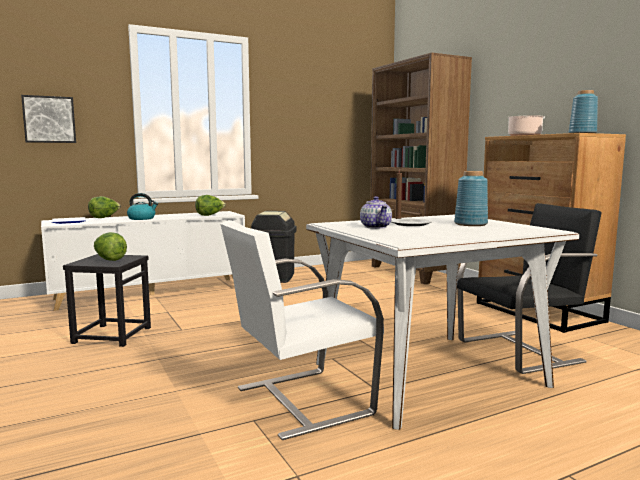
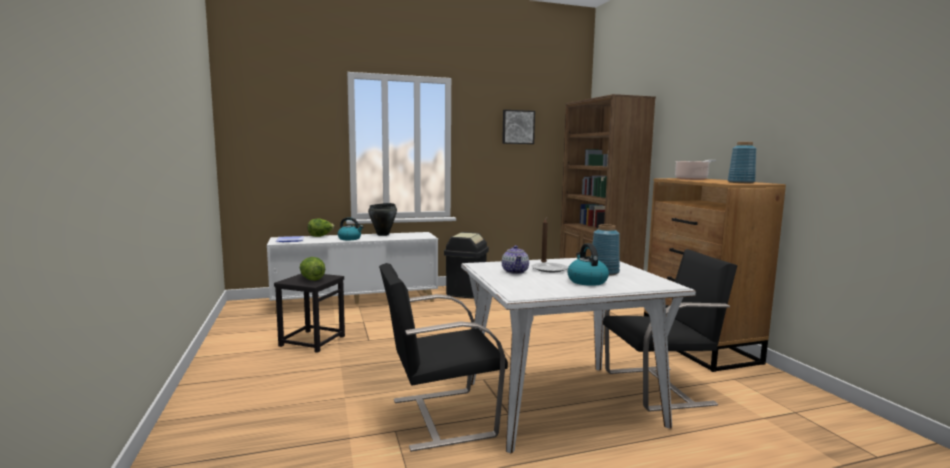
camera: 10 degrees right, 0 degrees up
picture [21,95,76,143] -> picture moved to [502,110,535,144]
lettuce [195,195,226,216] -> none
white chair [220,220,384,440] -> black chair [379,263,508,452]
none -> black cooking pot [368,203,397,236]
none -> kettle [567,243,609,286]

